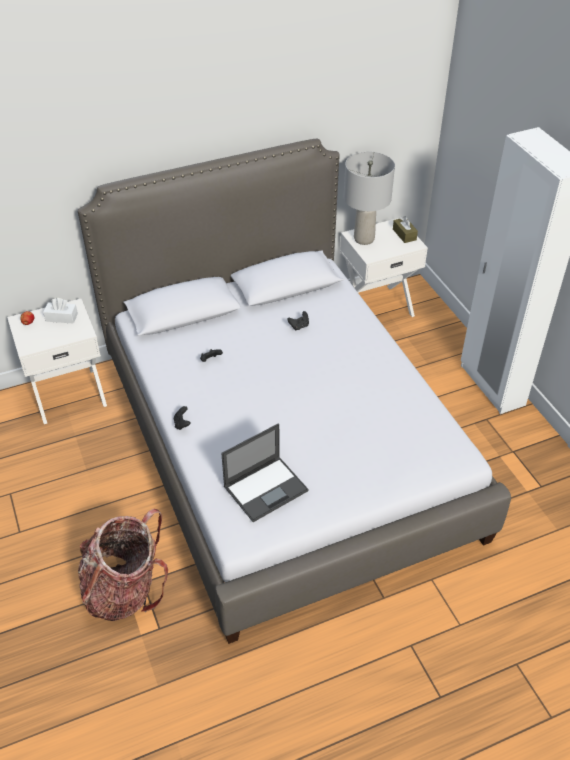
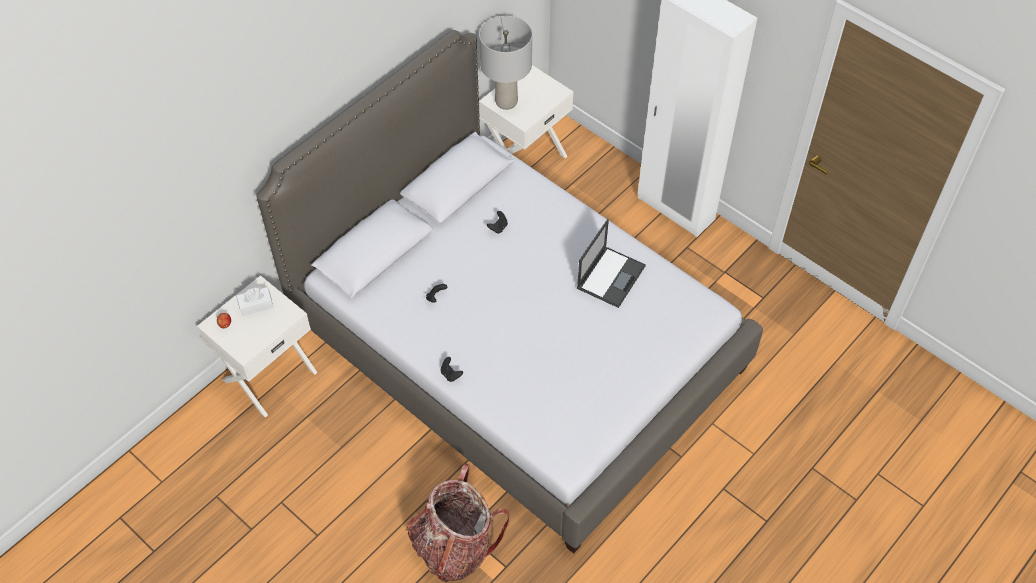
camera: 25 degrees left, 10 degrees up
laptop [221,423,308,522] -> laptop moved to [577,219,646,308]
brown tissue box [393,216,418,243] -> none

